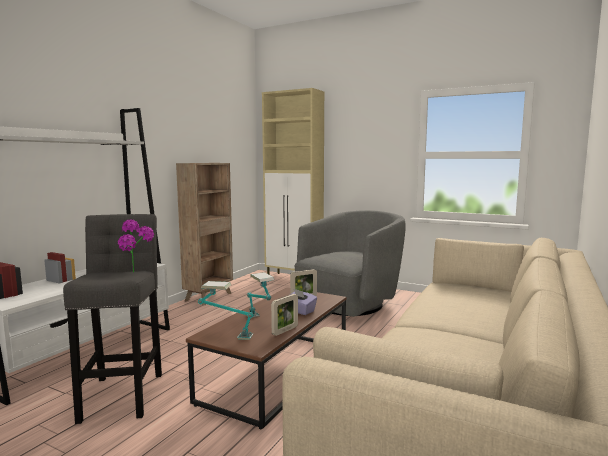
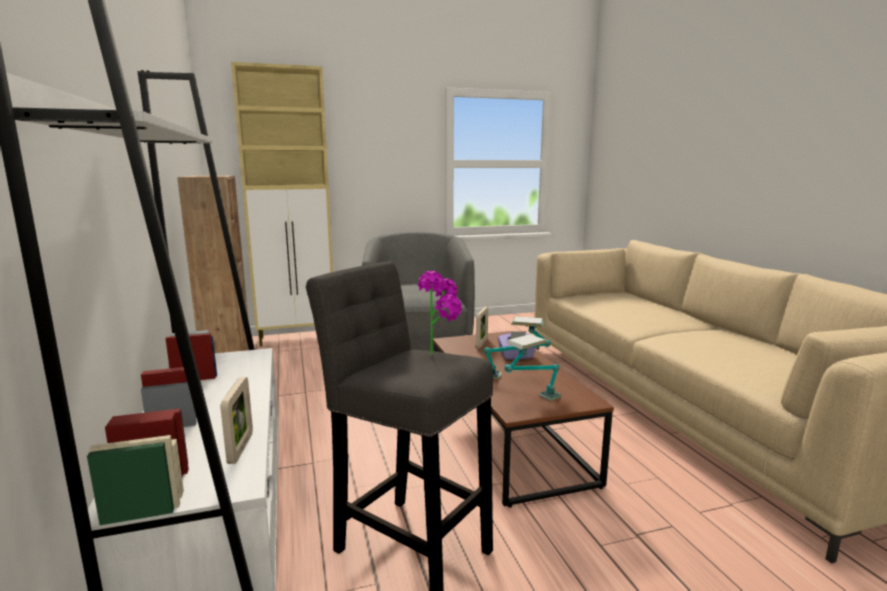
camera: 45 degrees left, 5 degrees up
picture frame [271,294,298,336] -> picture frame moved to [220,377,253,464]

